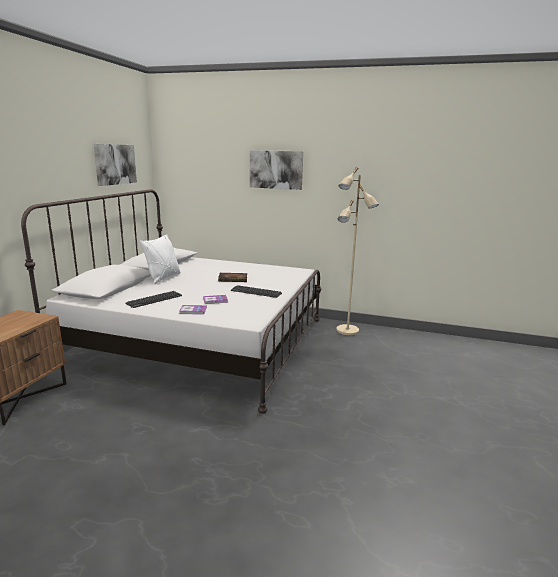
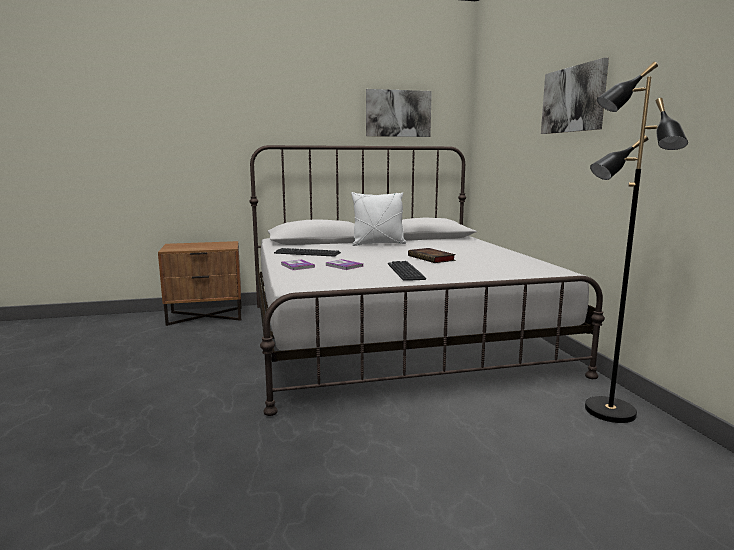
camera: 60 degrees right, 5 degrees down
beige floor lamp [336,167,379,335] -> black floor lamp [585,62,688,423]

